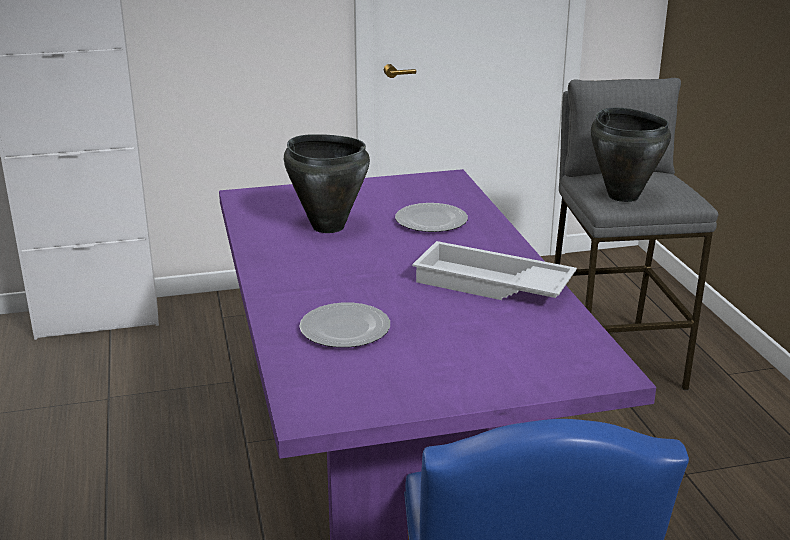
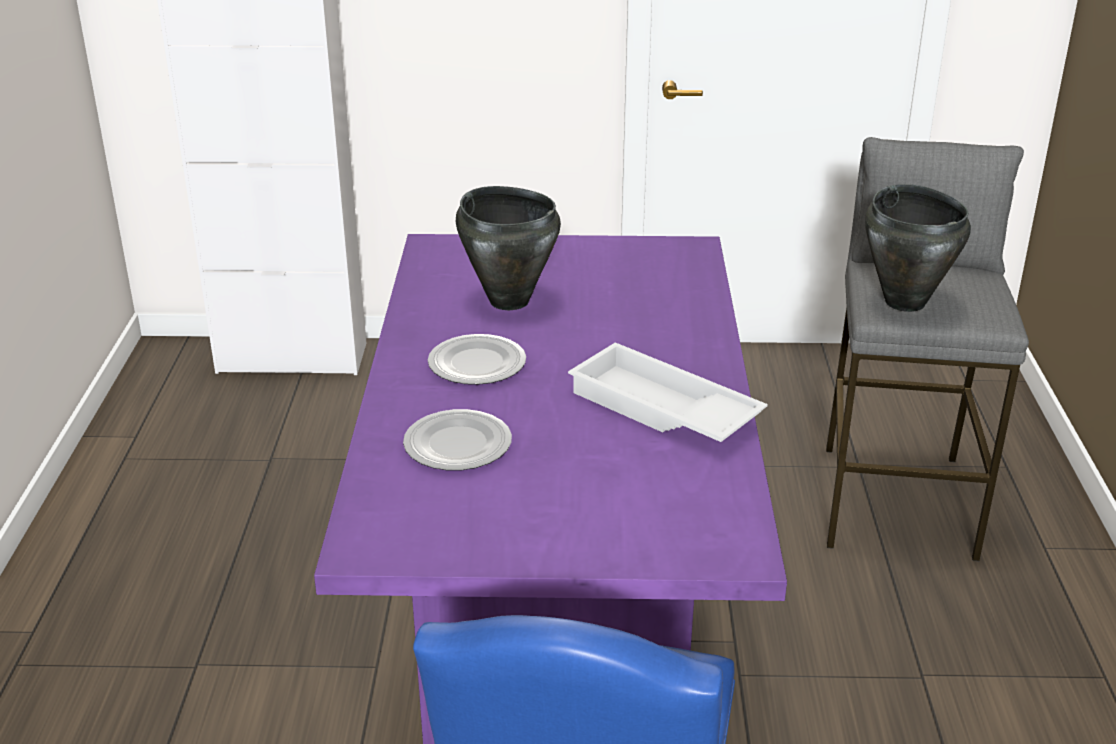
camera: 15 degrees right, 5 degrees up
plate [395,203,468,232] -> plate moved to [428,334,526,385]

